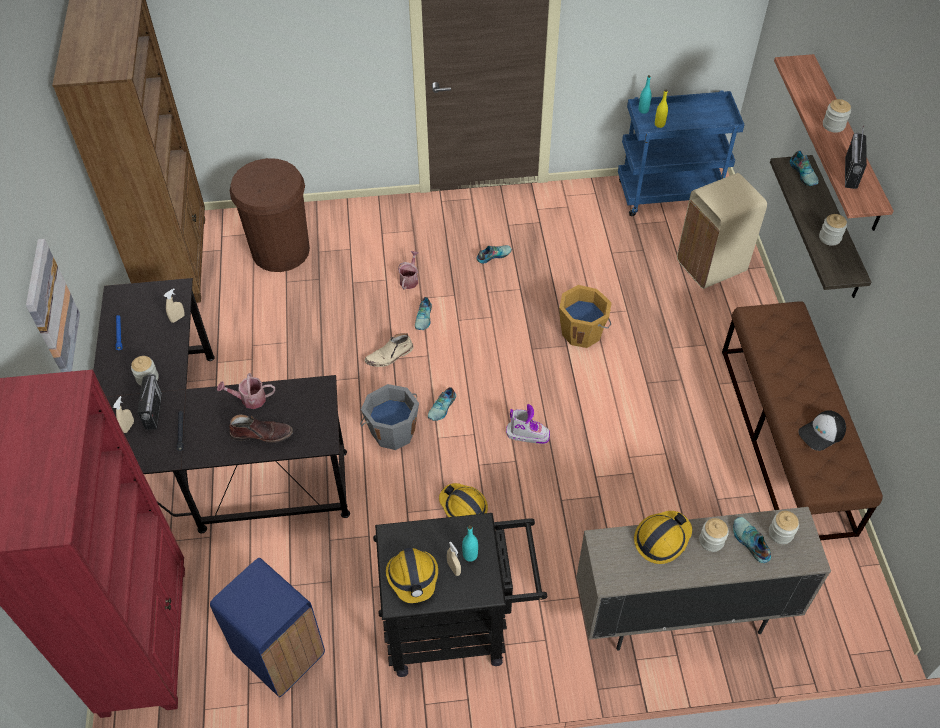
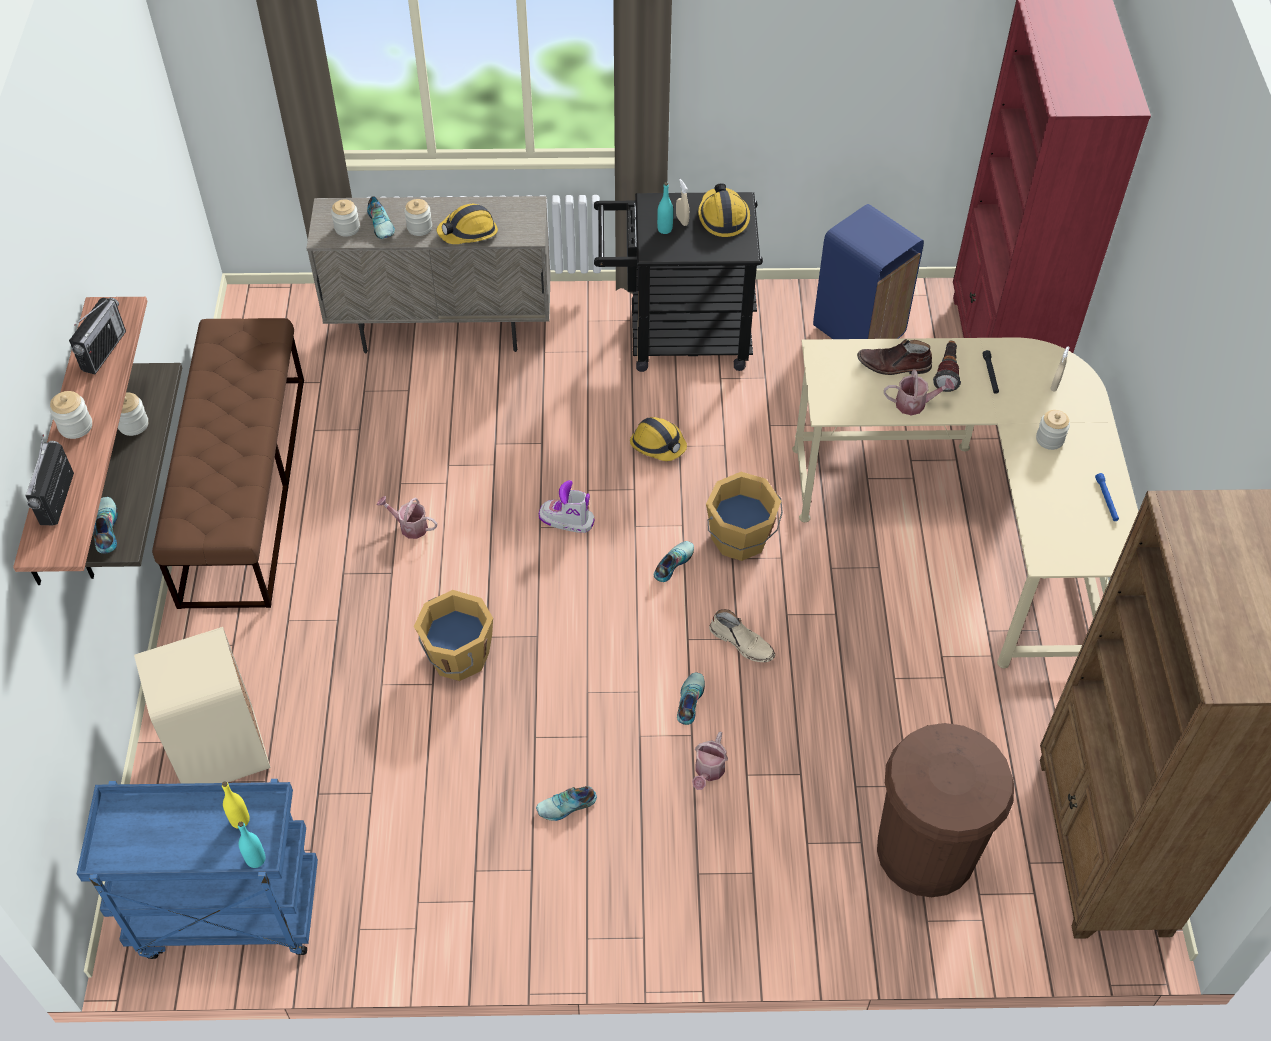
camera: 175 degrees left, 0 degrees up
picture [26,239,80,372] -> none
black desk [93,278,350,533] -> beige desk [792,338,1138,668]
radio [137,374,162,430] -> radio moved to [25,435,74,525]
beige spray bottle [164,288,185,323] -> none
grey bucket [360,384,419,450] -> orange bucket [706,472,783,561]
beige boot [365,333,414,367] -> beige boot turned 60 degrees clockwise [709,609,775,662]
cap [798,410,846,451] -> none
none -> watering can [377,496,437,539]
none -> flashlight [933,340,961,392]

